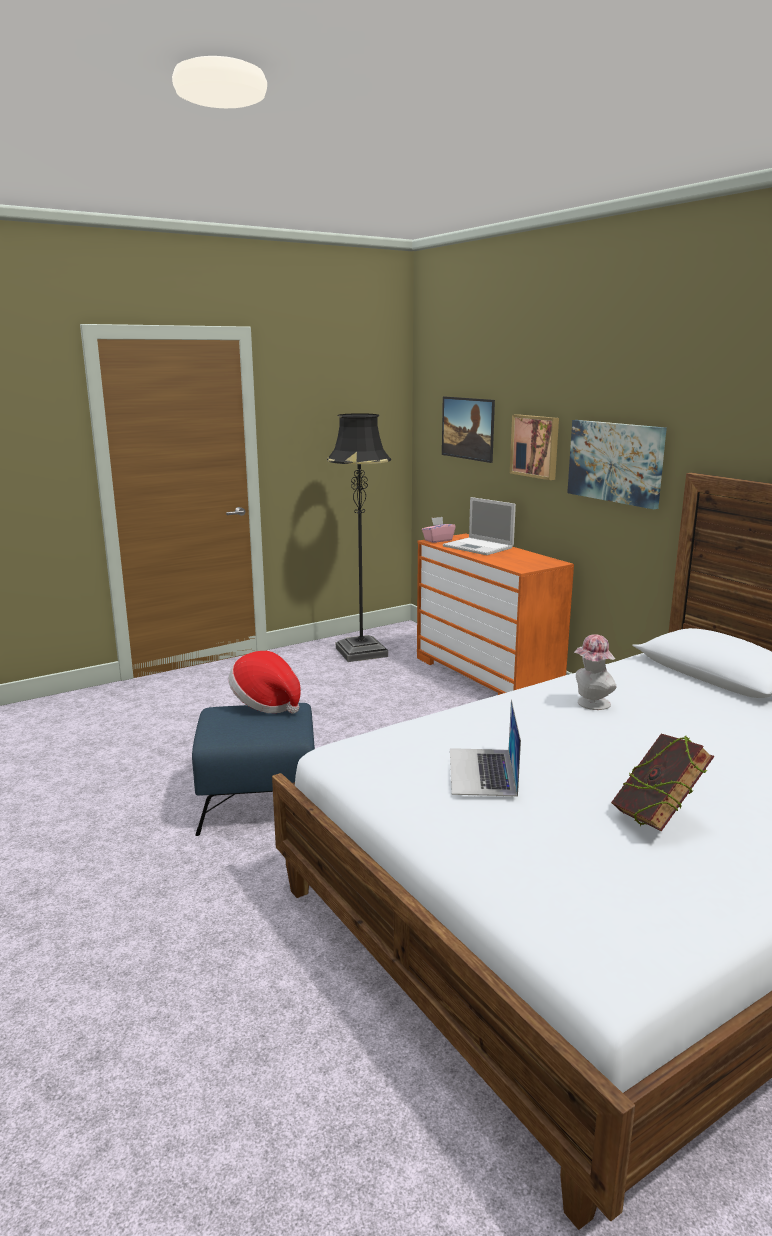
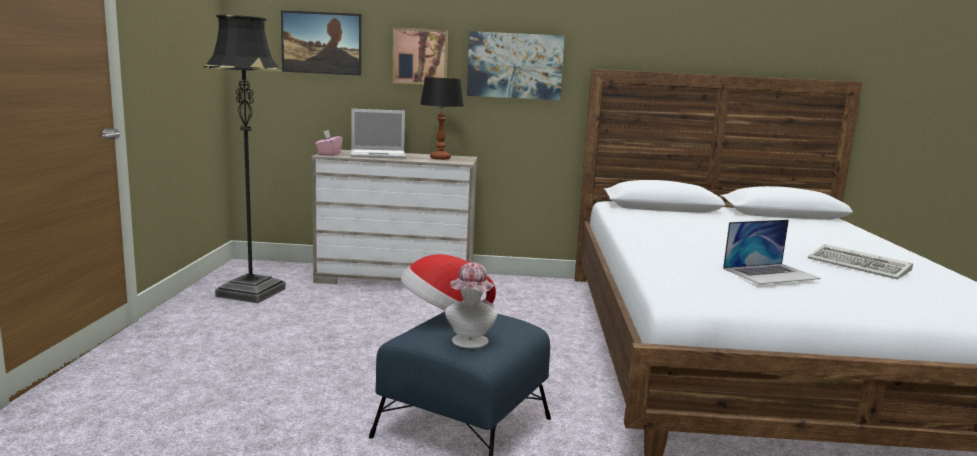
camera: 55 degrees left, 5 degrees down
orange dresser [417,534,574,695] -> beige dresser [311,150,477,284]
laptop [450,699,521,796] -> laptop turned 60 degrees counterclockwise [723,220,821,284]
hat [574,634,616,710] -> hat moved to [445,262,498,349]
book [611,734,714,831] -> keyboard [808,244,913,279]
none -> table lamp [420,77,464,160]

